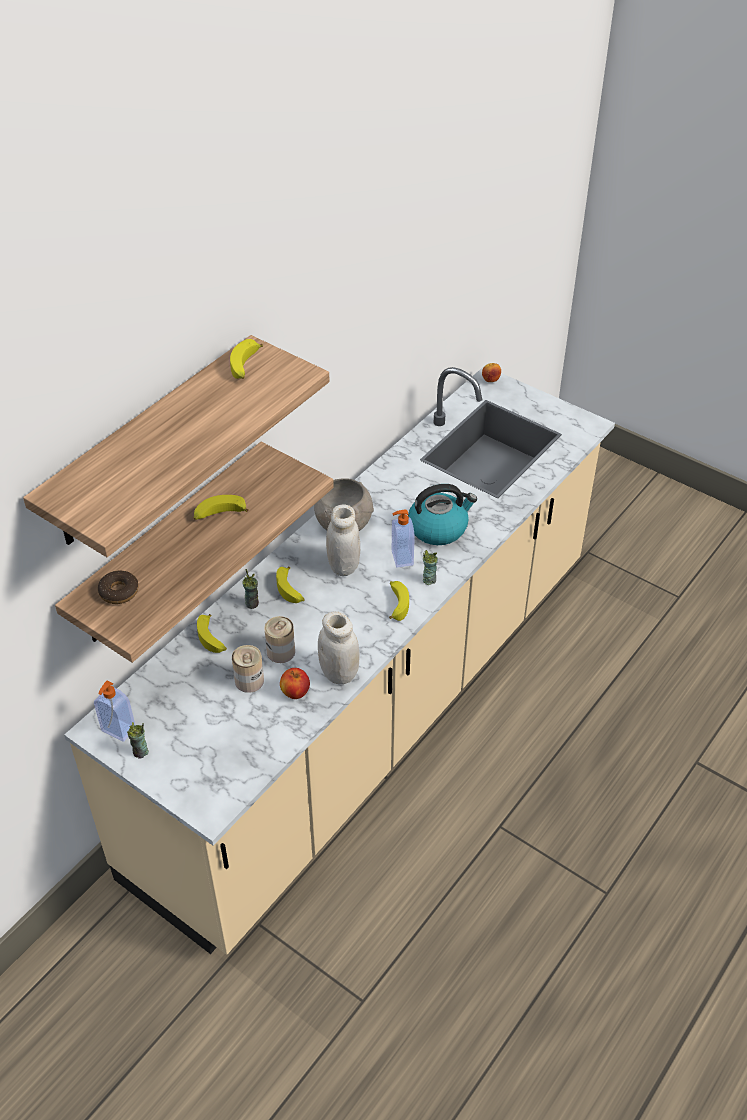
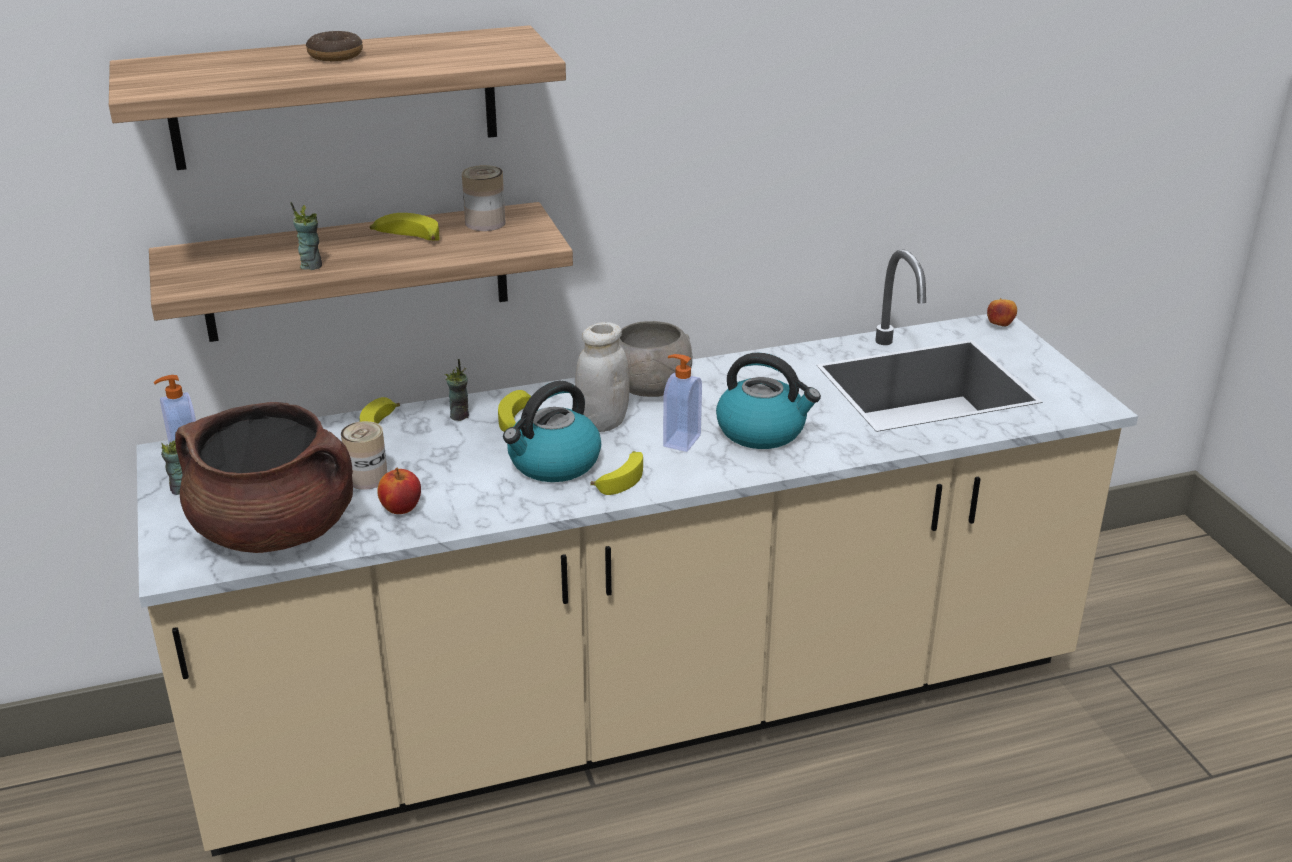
camera: 35 degrees right, 15 degrees down
donut [98,570,139,604] -> donut moved to [306,31,363,61]
banana [230,339,263,379] -> none
can [264,616,295,663] -> can moved to [462,165,505,231]
white jar [318,611,359,684] -> none
cup [423,550,438,585] -> cup moved to [290,202,322,270]
none -> brown cooking pot [175,402,353,553]
none -> kettle [503,381,601,482]

